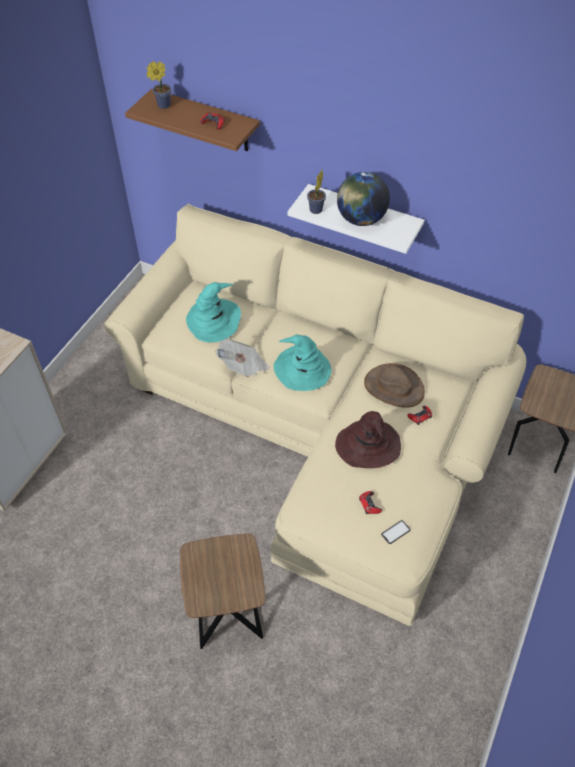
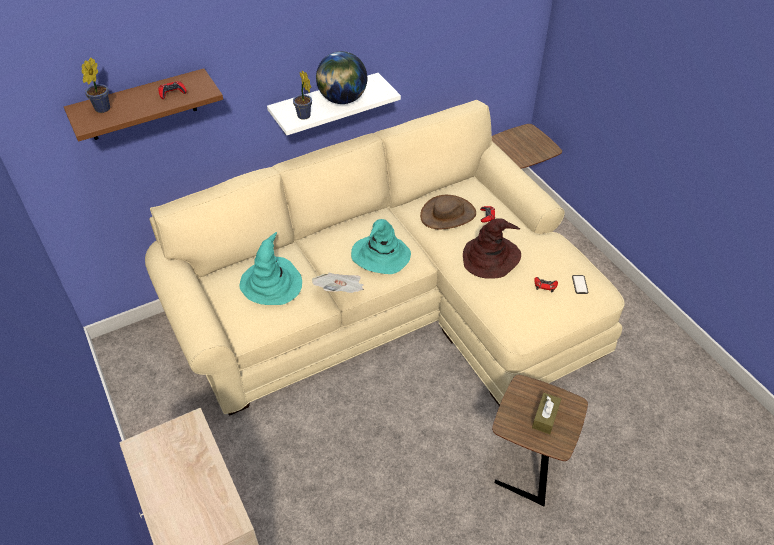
camera: 55 degrees left, 5 degrees down
none -> brown tissue box [532,393,561,434]

